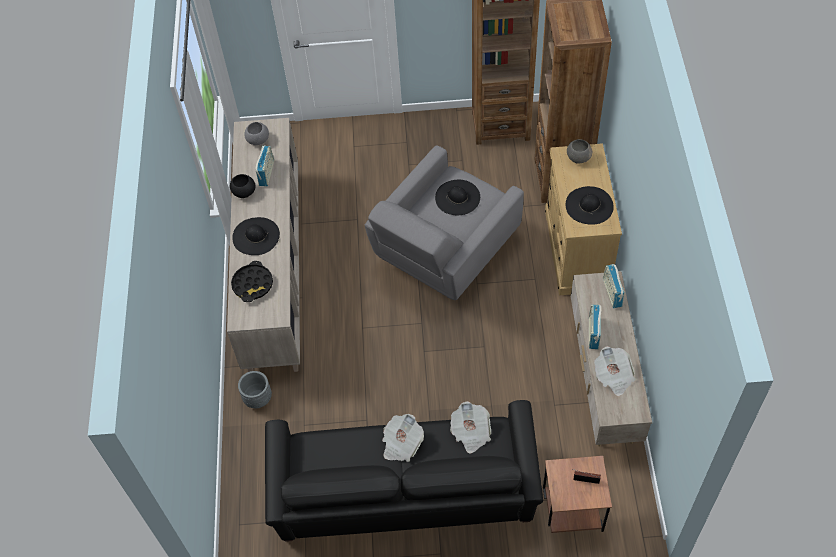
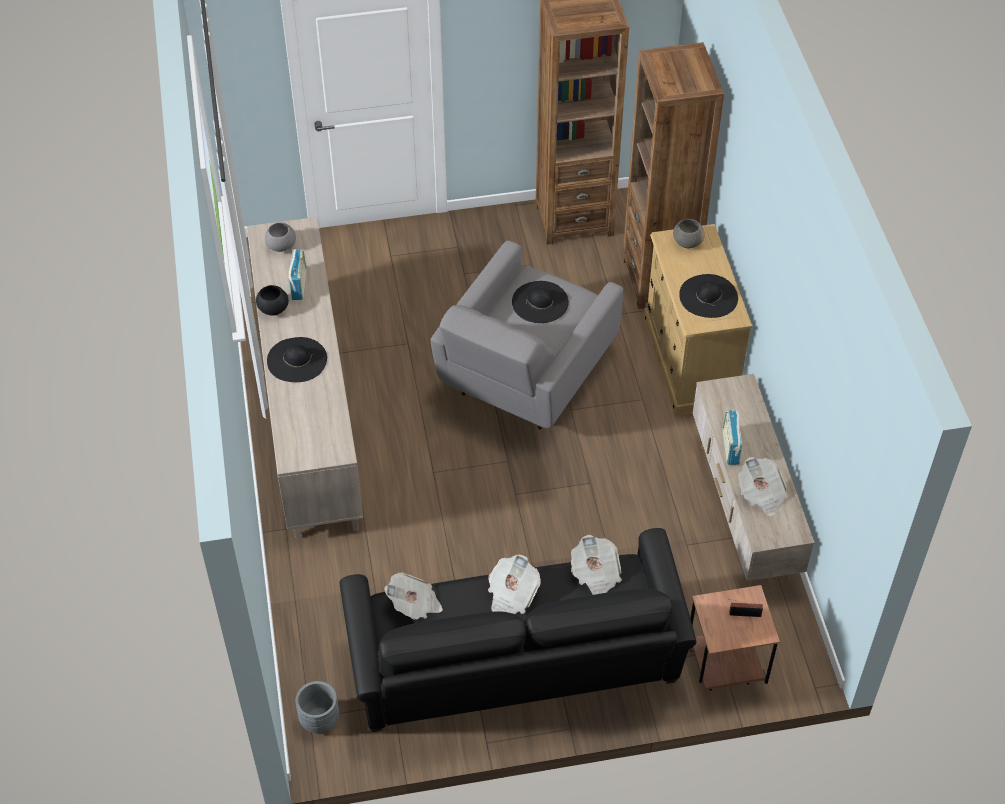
camera: 10 degrees left, 5 degrees down
black tray [231,261,273,302] -> none
grey planter [238,371,272,408] -> grey planter moved to [295,681,339,733]
radio [603,264,624,308] -> none
none -> newspaper [384,572,443,620]

